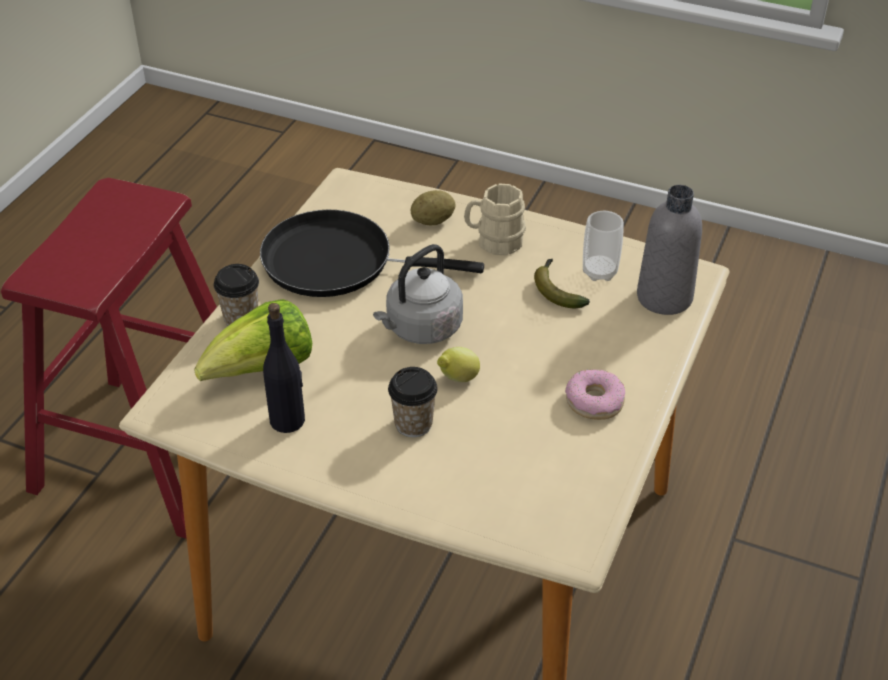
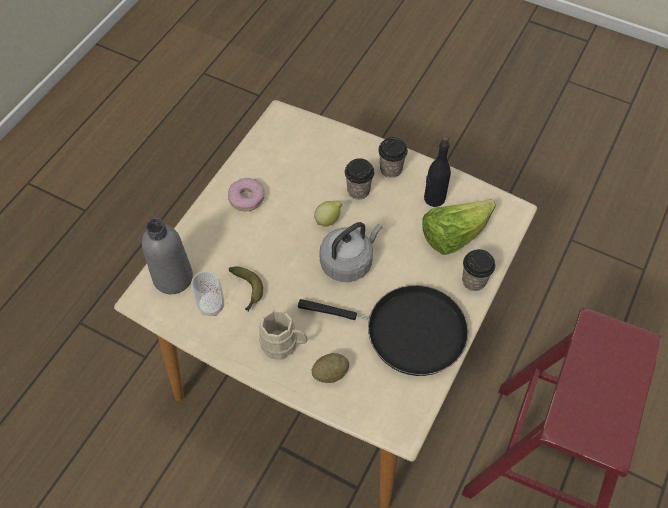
camera: 175 degrees left, 15 degrees up
none -> cup [378,137,408,178]

